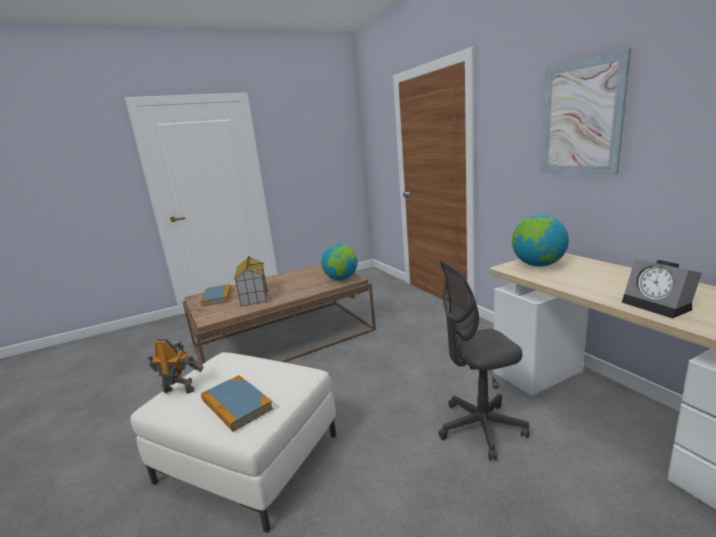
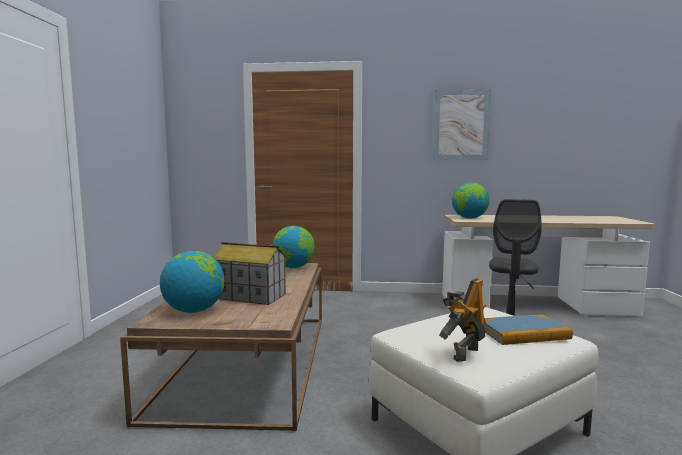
camera: 60 degrees left, 10 degrees down
book [200,284,231,307] -> globe [160,251,225,313]
alarm clock [622,259,702,319] -> none

